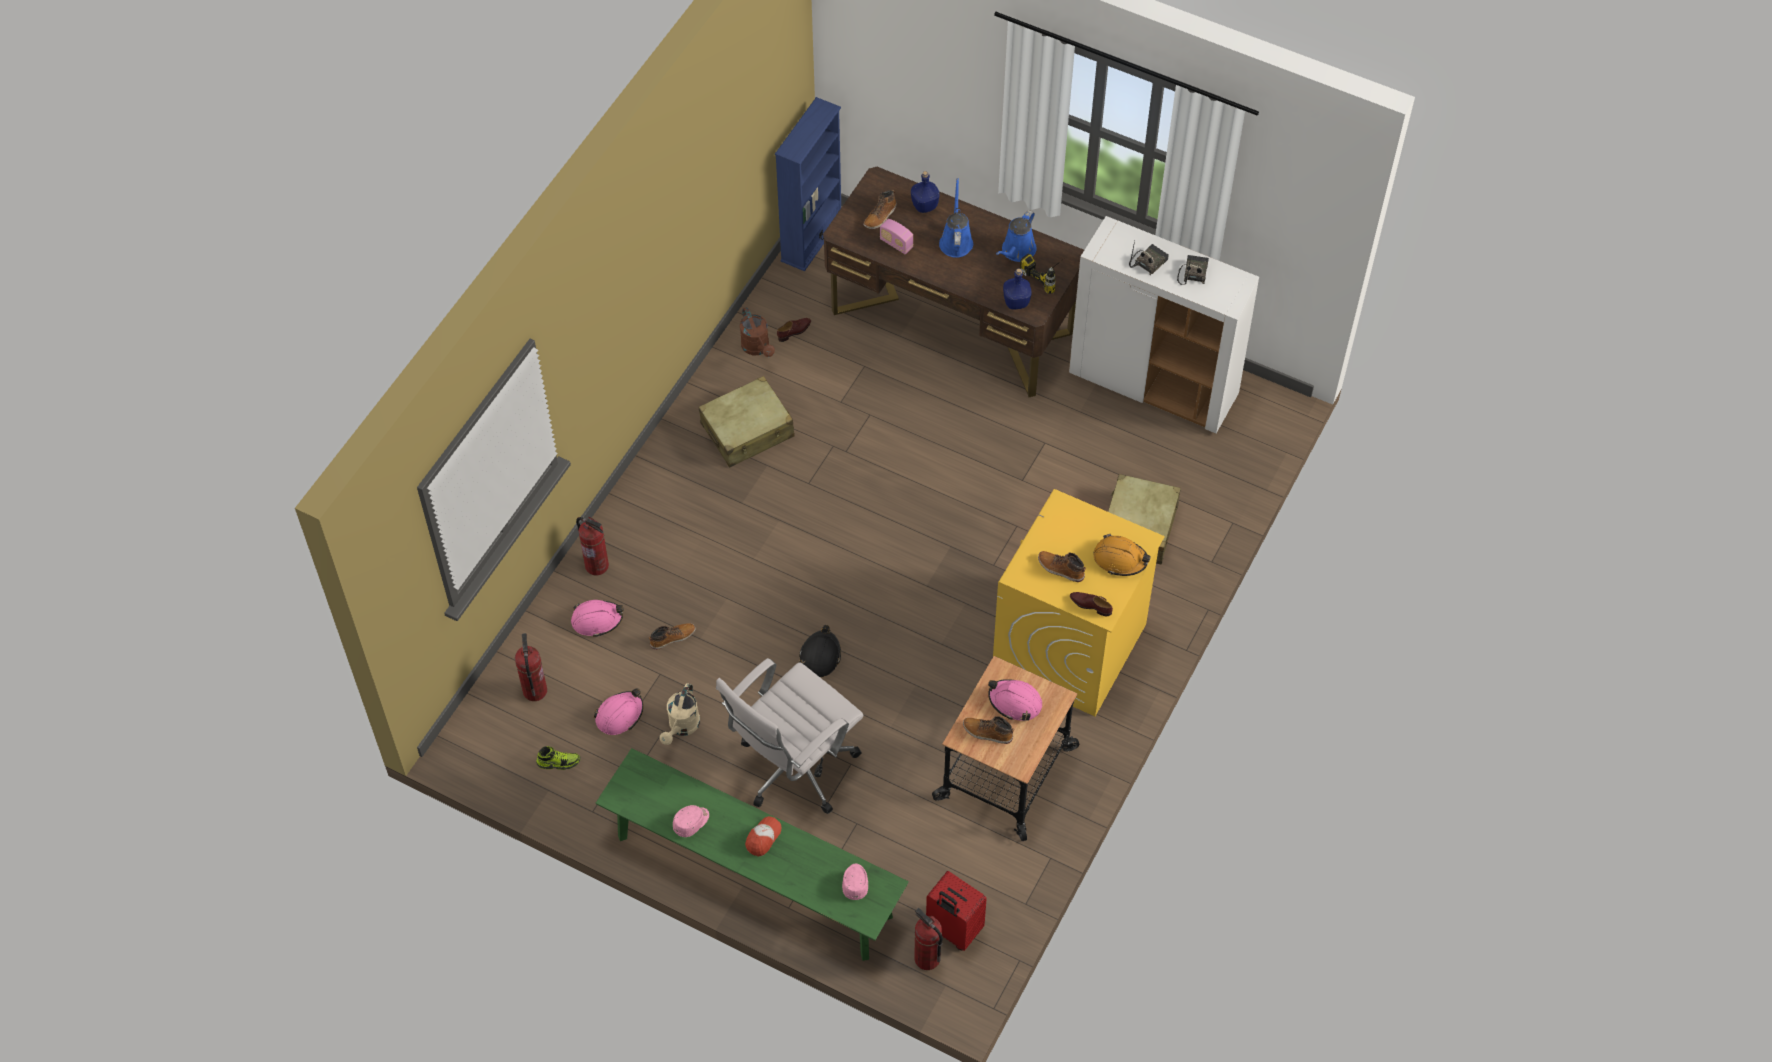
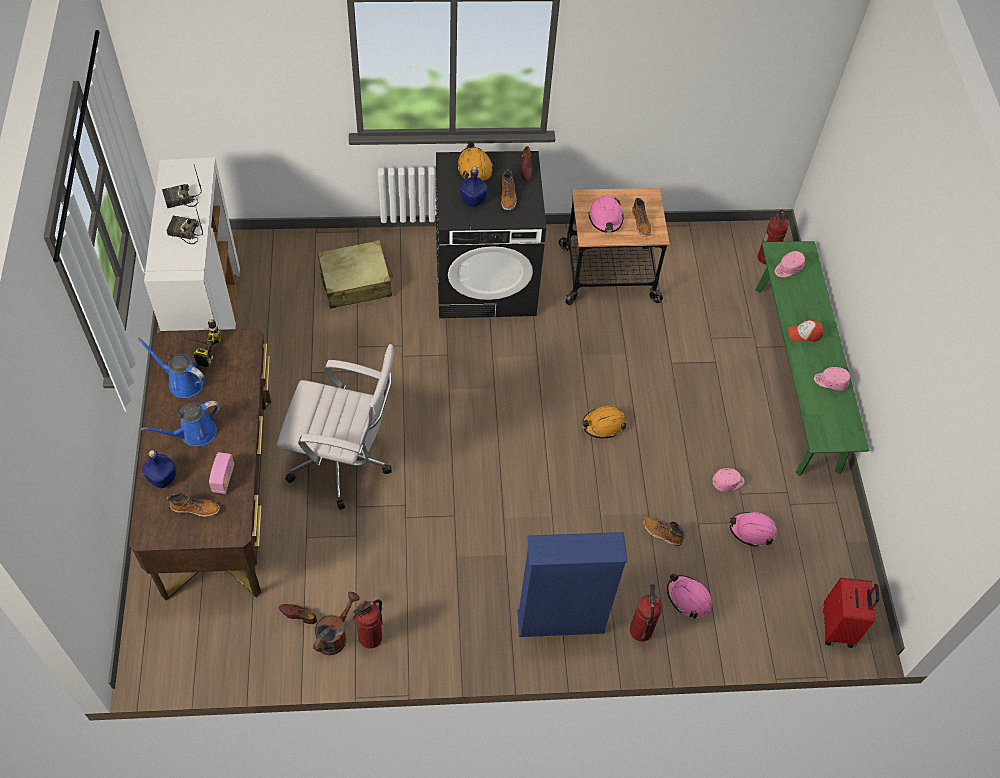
camera: 125 degrees left, 0 degrees up
fire extinguisher [515,633,547,701] -> fire extinguisher moved to [353,599,383,649]
shoe [536,746,581,770] -> none
beige watering can [660,683,700,745] -> pink cap [712,468,745,491]
beige suitcase [699,376,795,467] -> none
white office chair [716,658,864,814] -> white office chair moved to [277,344,395,510]
blue bookcase [775,97,841,271] -> blue bookcase moved to [517,532,628,637]
black hard hat [799,625,841,677] -> orange hard hat [582,406,626,438]
red suitcase [926,871,987,951] -> red suitcase moved to [823,578,879,648]
yellow washing machine [993,489,1165,716] -> black washing machine [436,151,546,318]
blue watering can [996,210,1037,262] -> blue watering can turned 150 degrees counterclockwise [137,337,205,398]
blue bottle [1003,269,1031,310] -> blue bottle moved to [460,167,488,207]

